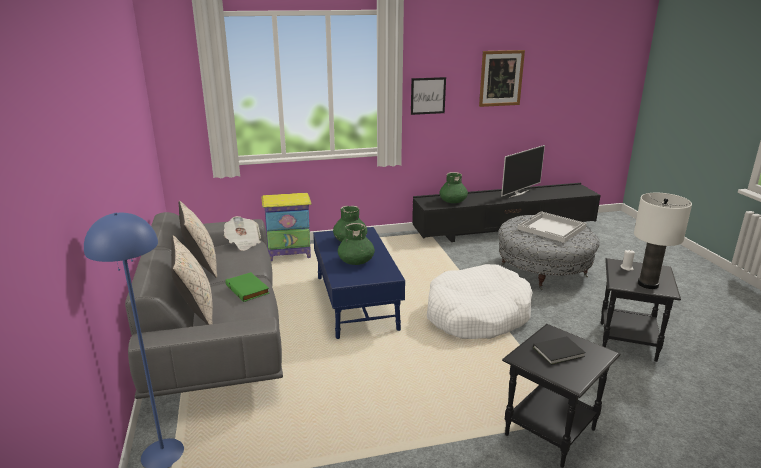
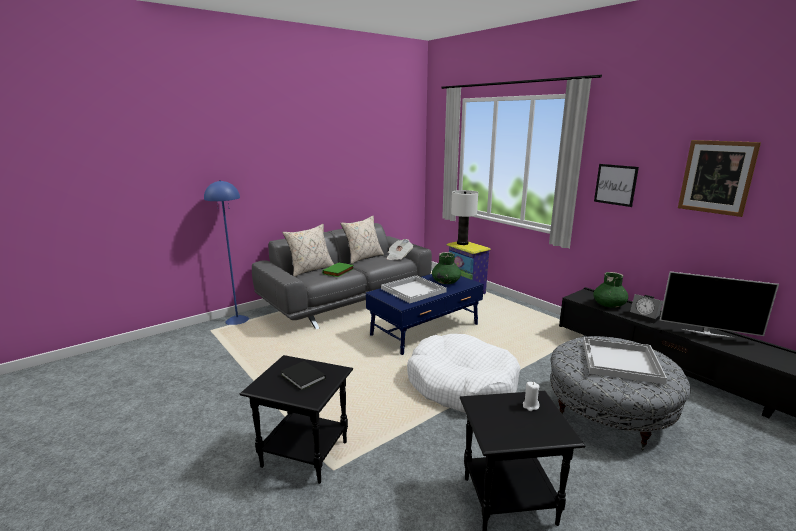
camera: 65 degrees right, 5 degrees down
green vase [338,223,375,265] -> white tray [381,275,447,303]
white table lamp [634,193,692,289] -> white table lamp moved to [451,190,478,245]
none -> alarm clock [629,294,663,323]

